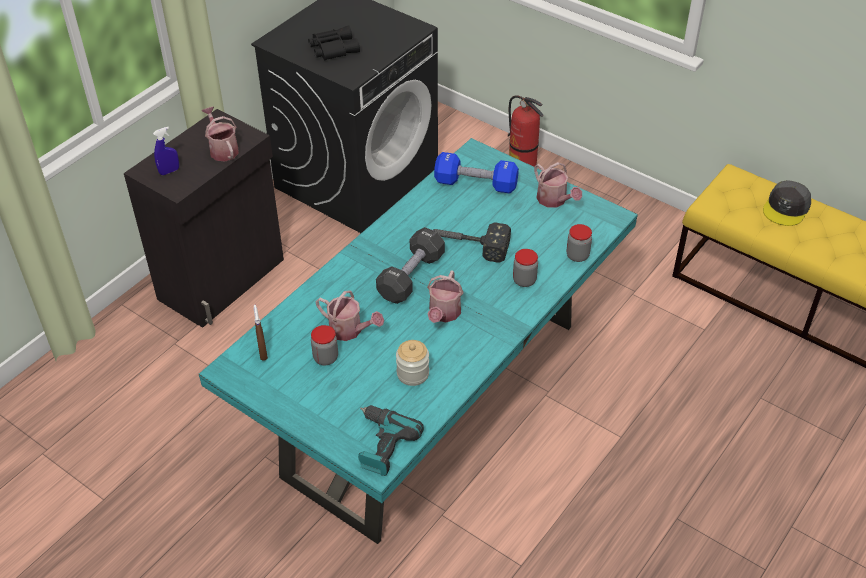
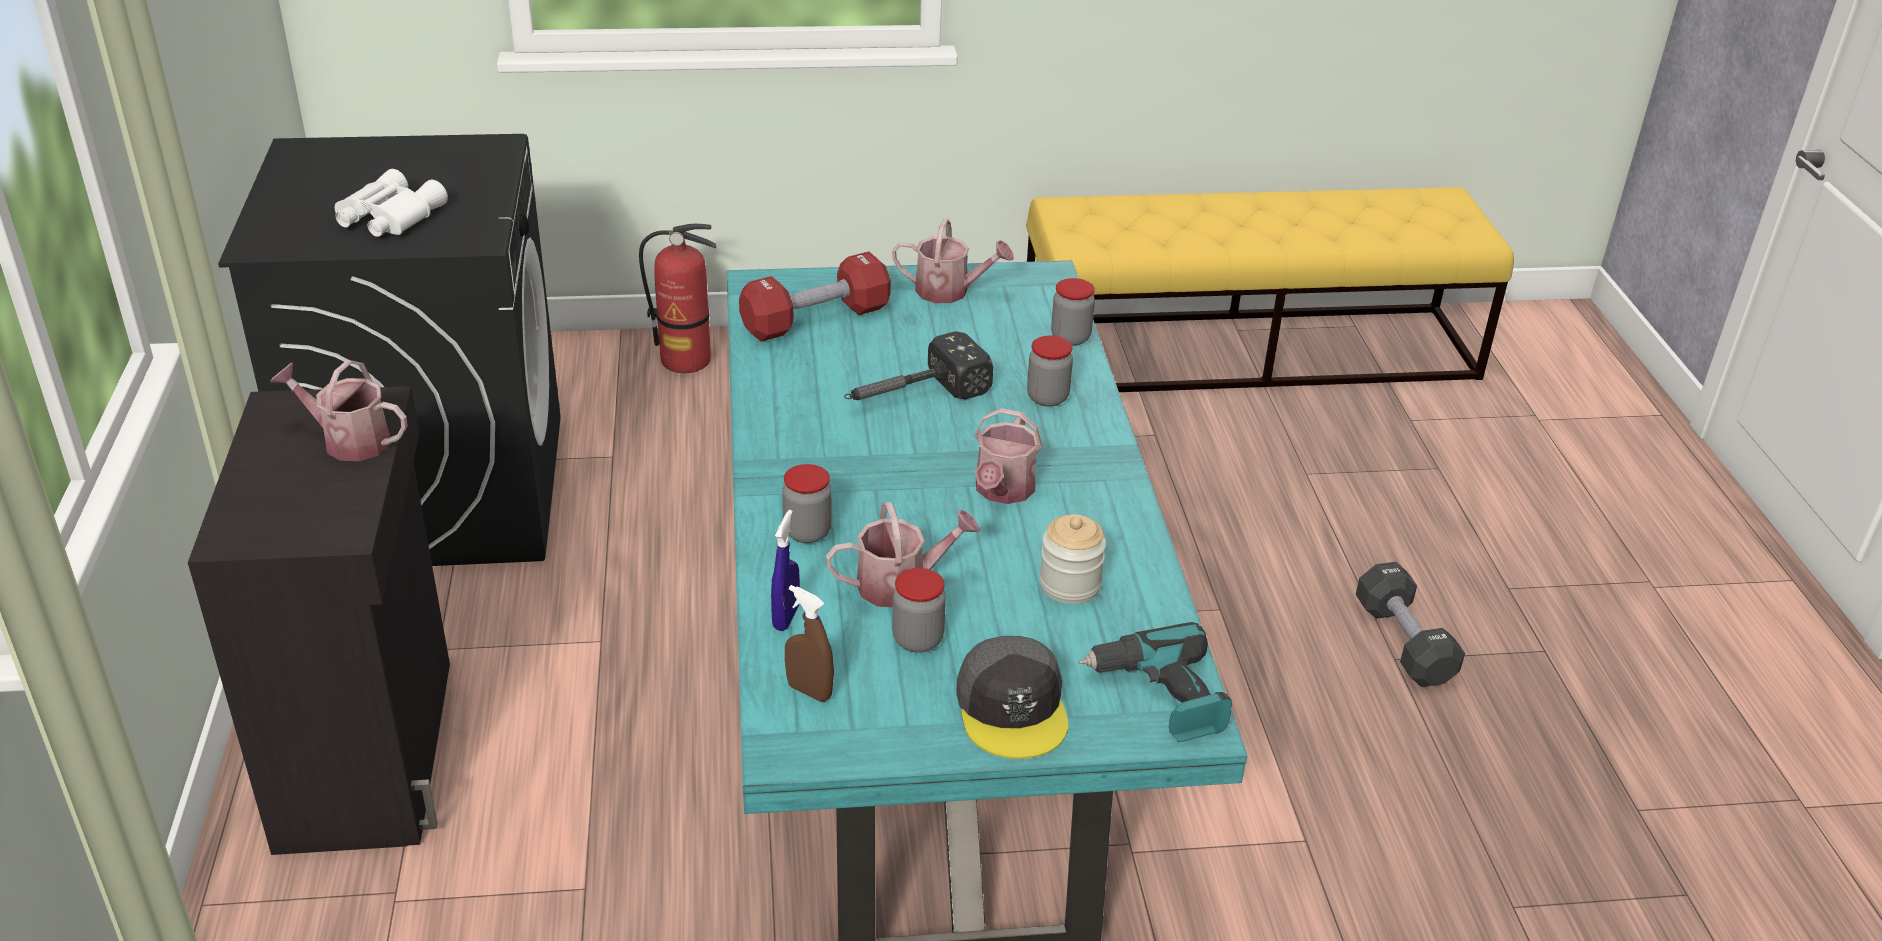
camera: 45 degrees left, 10 degrees down
blue spray bottle [153,127,179,175] -> blue spray bottle moved to [771,510,800,631]
black binoculars [308,25,360,61] -> white binoculars [335,169,448,237]
black dumbbell [376,227,445,304] -> black dumbbell moved to [1356,562,1465,687]
watering can [427,270,464,323] -> watering can turned 45 degrees clockwise [975,408,1042,504]
blue dumbbell [434,152,519,194] -> red dumbbell [739,251,891,342]
grey cap [763,180,811,226] -> grey cap moved to [956,636,1068,759]
none -> jar [782,464,832,543]

